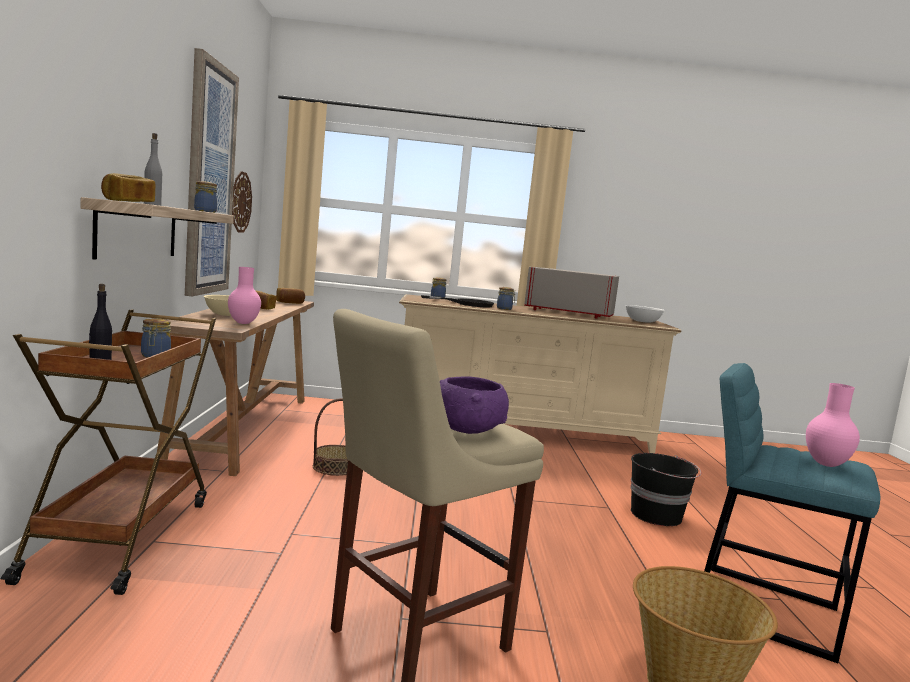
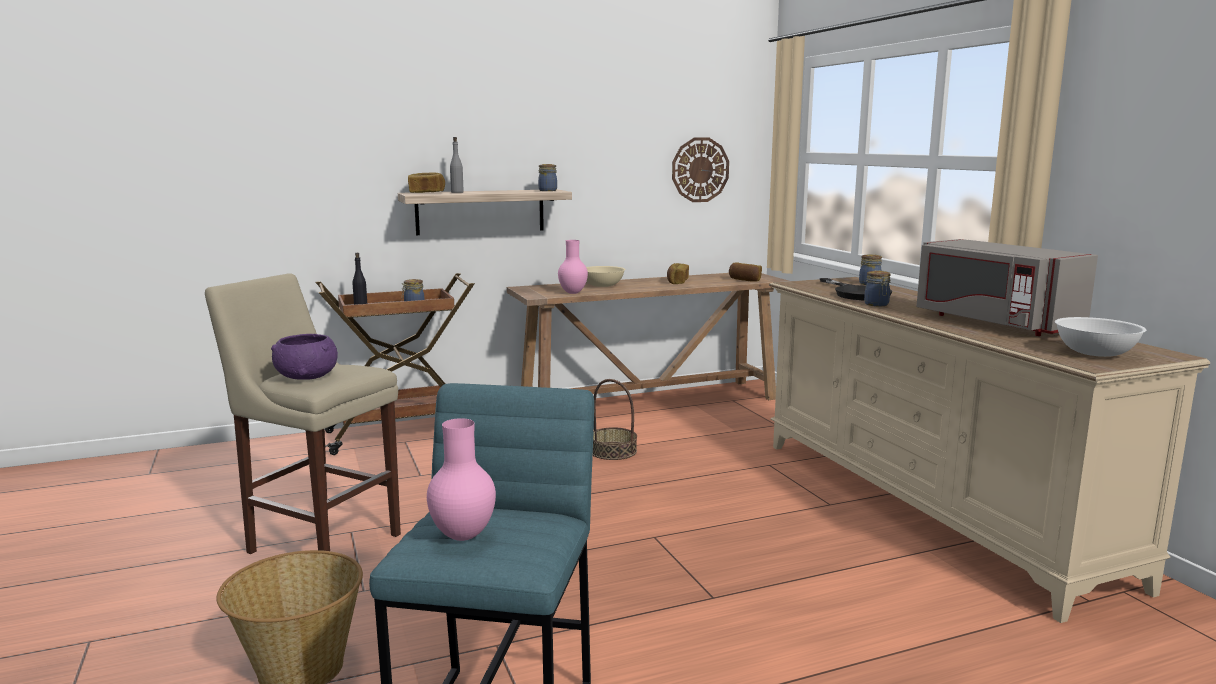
camera: 70 degrees right, 5 degrees up
picture [185,48,239,296] -> none
grey microwave [524,267,619,319] -> grey microwave turned 150 degrees clockwise [916,239,1098,336]
black bucket [630,453,701,526] -> none

